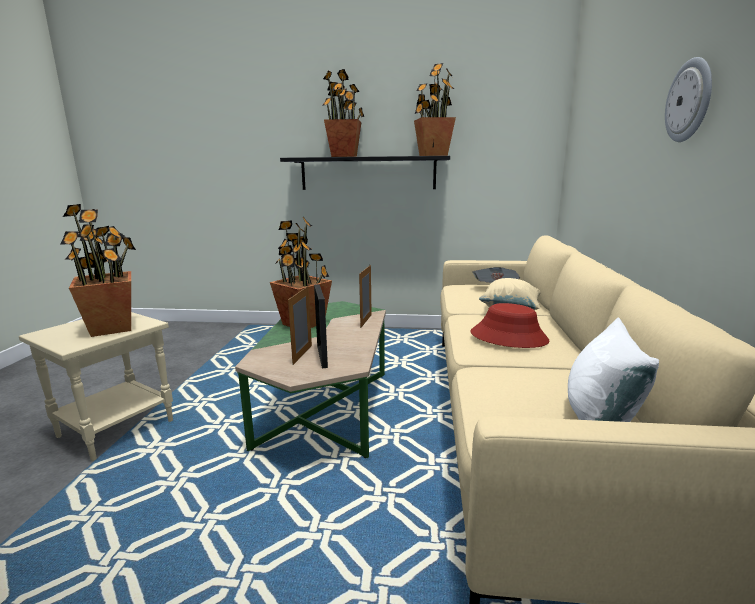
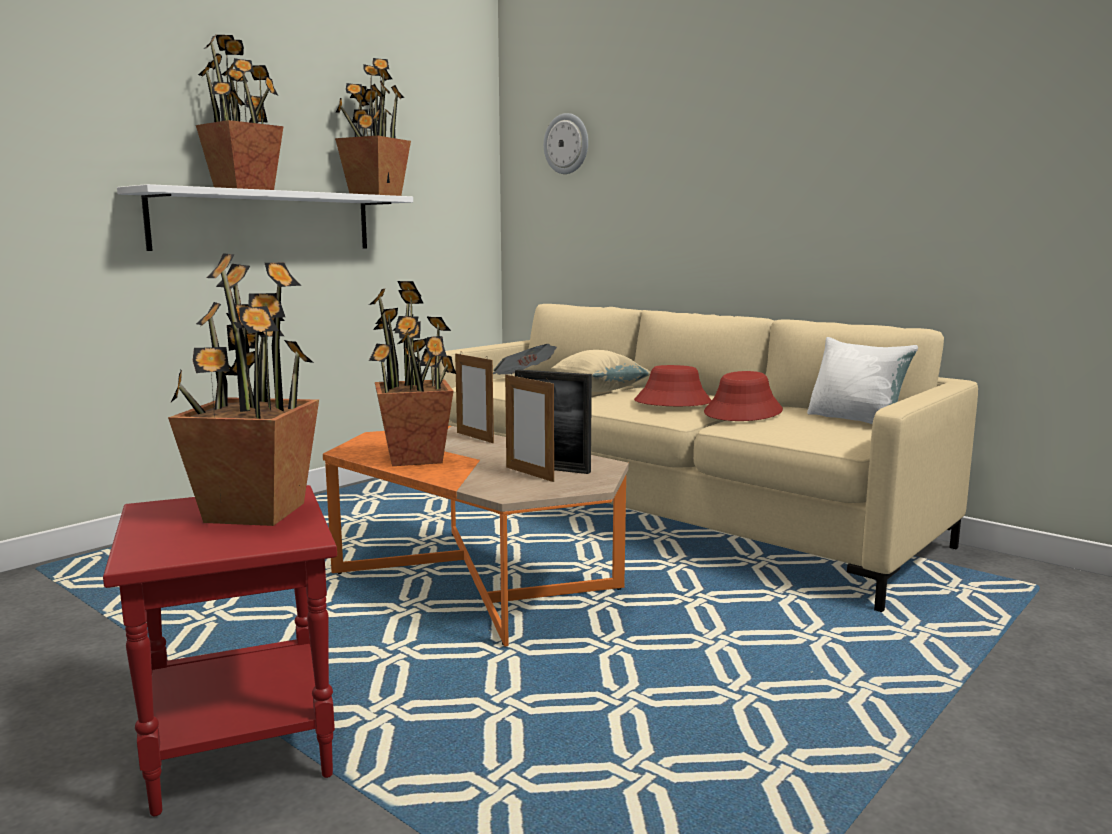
camera: 55 degrees left, 5 degrees down
beige side table [19,312,173,461] -> red side table [103,485,337,816]
green coffee table [235,301,386,458] -> orange coffee table [323,426,629,646]
black shelf [280,156,450,190] -> white shelf [117,184,413,251]
wall clock [665,57,712,142] -> wall clock moved to [544,113,588,174]
none -> red hat [704,371,783,421]

